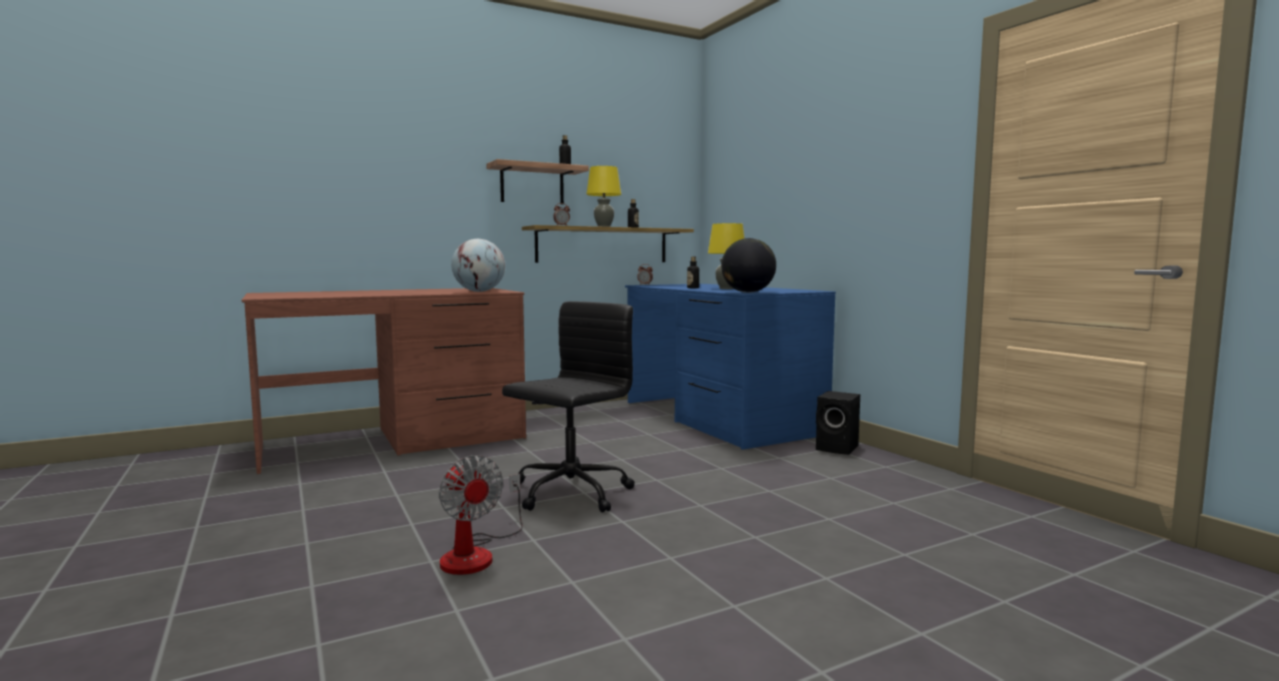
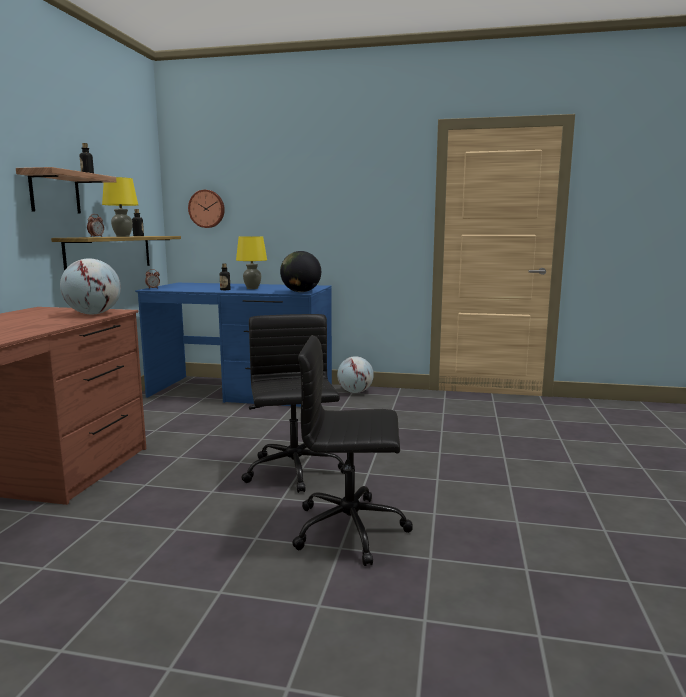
camera: 50 degrees left, 5 degrees up
fan [439,455,523,575] -> black office chair [292,335,413,566]
black speaker [816,391,860,455] -> globe [337,356,374,393]
none -> wall clock [188,190,225,228]

